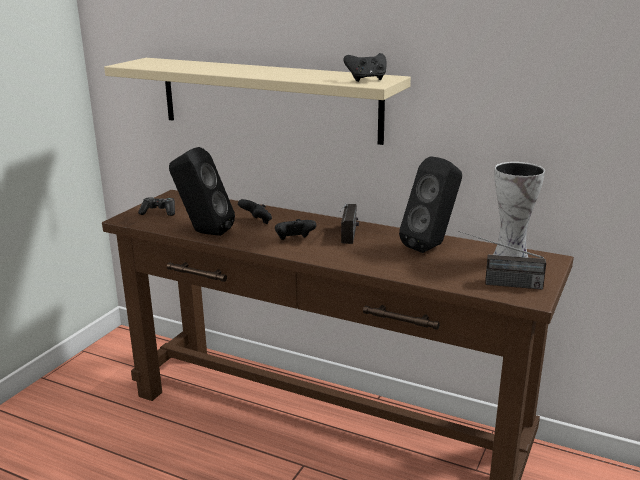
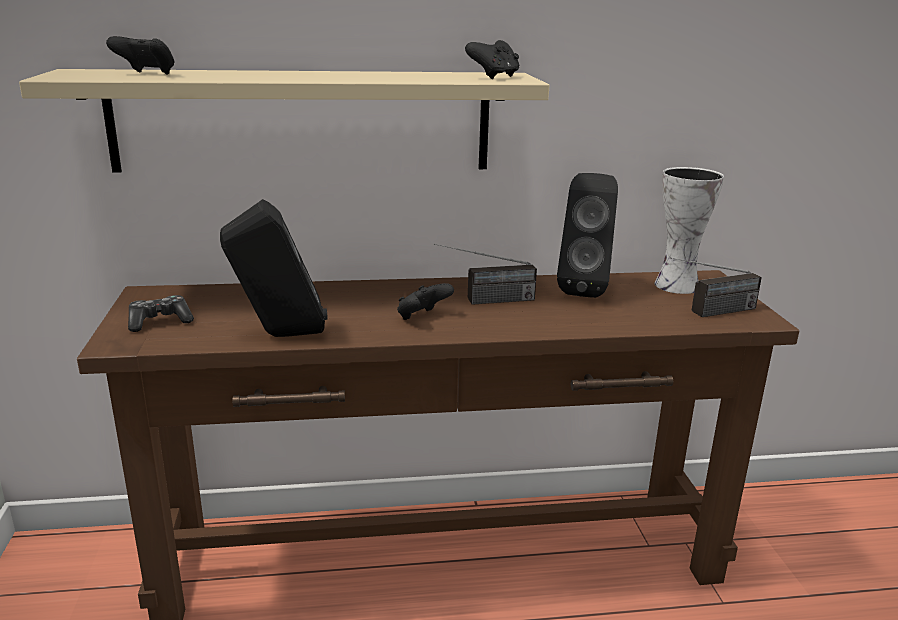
camera: 35 degrees left, 0 degrees up
black game controller [238,199,272,224] -> black game controller moved to [106,36,174,75]
radio [340,203,359,244] -> radio turned 105 degrees clockwise [434,244,537,305]

